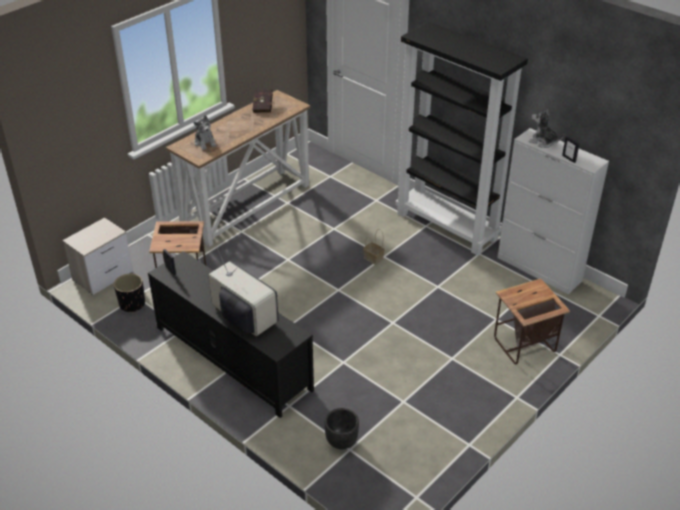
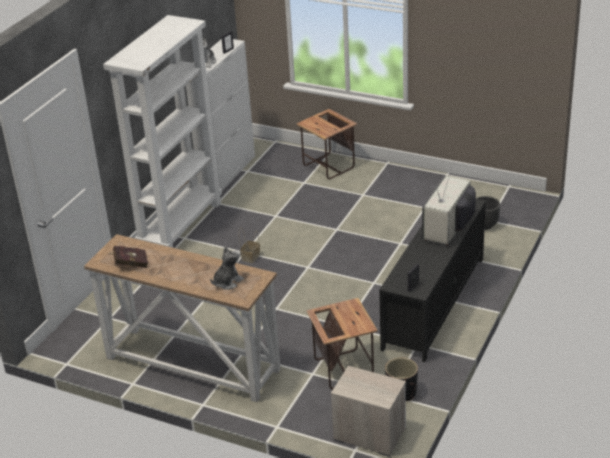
camera: 105 degrees left, 5 degrees down
black bookcase [395,22,528,256] -> white bookcase [103,15,222,248]

